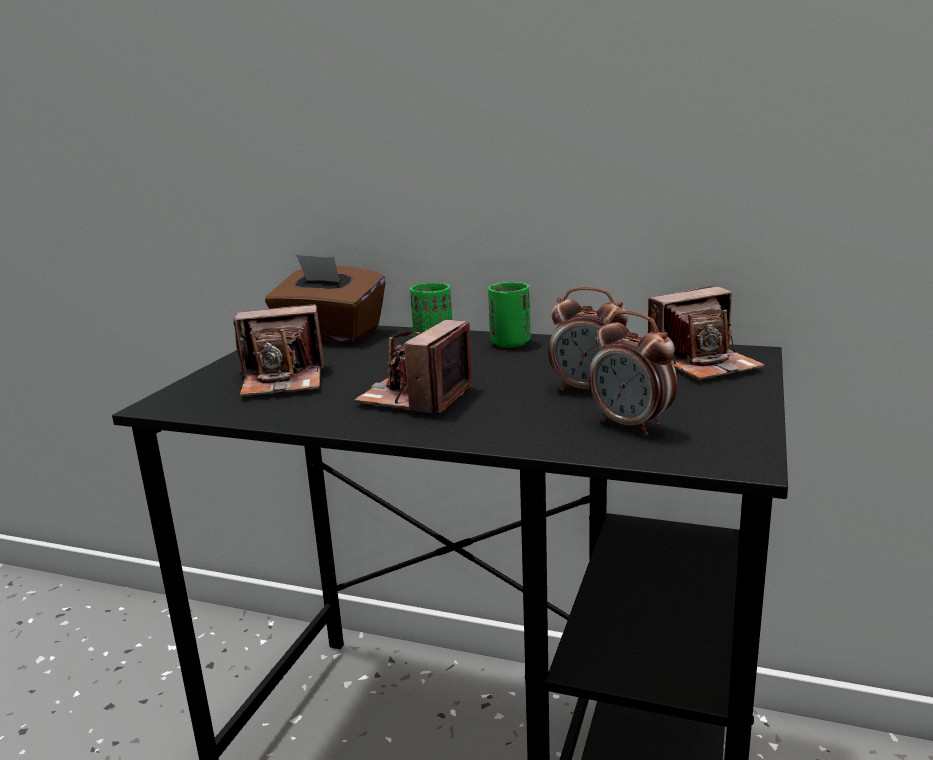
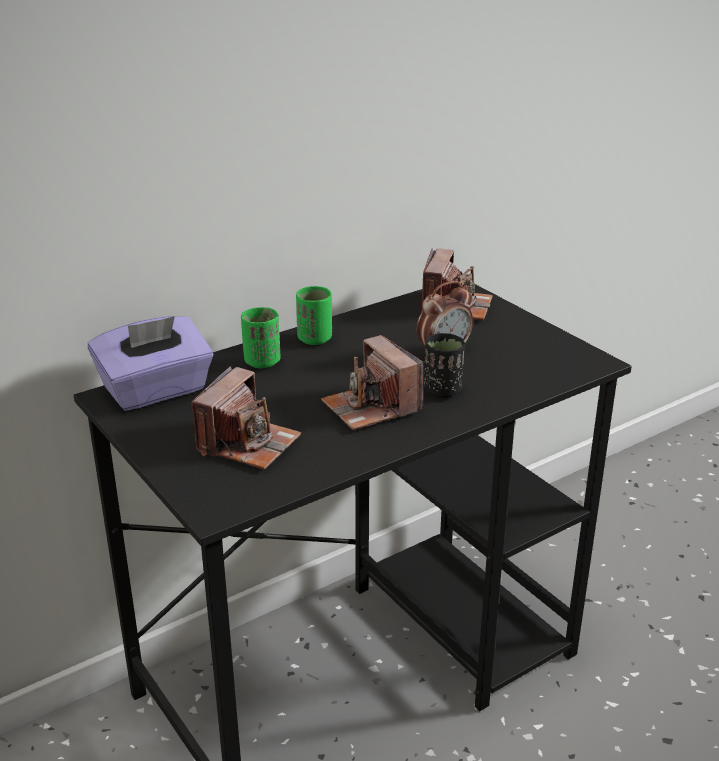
camera: 55 degrees left, 10 degrees up
brown tissue box [265,254,386,342] -> purple tissue box [88,316,213,411]
alarm clock [589,311,677,436] -> none
none -> black cup [424,333,465,398]

